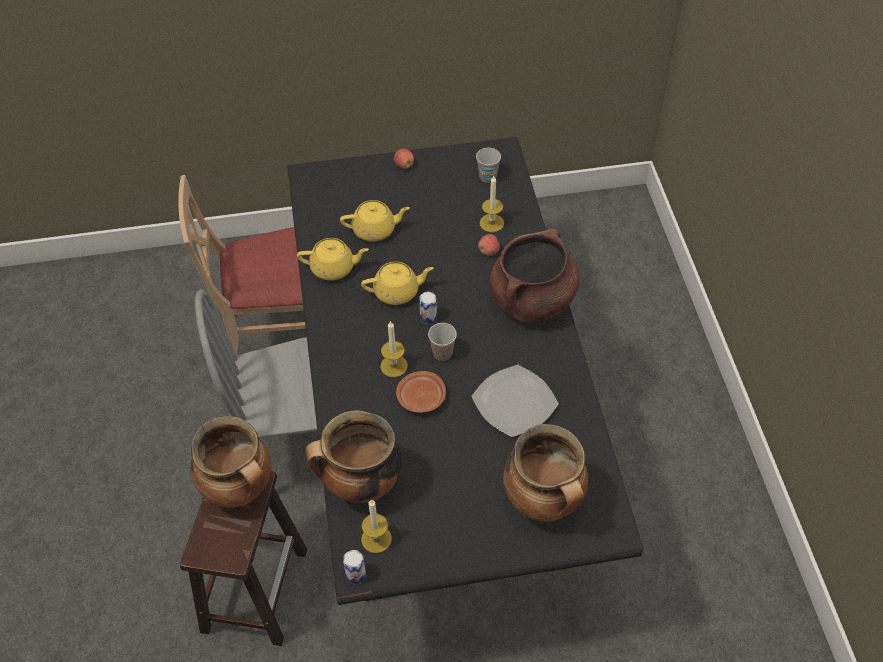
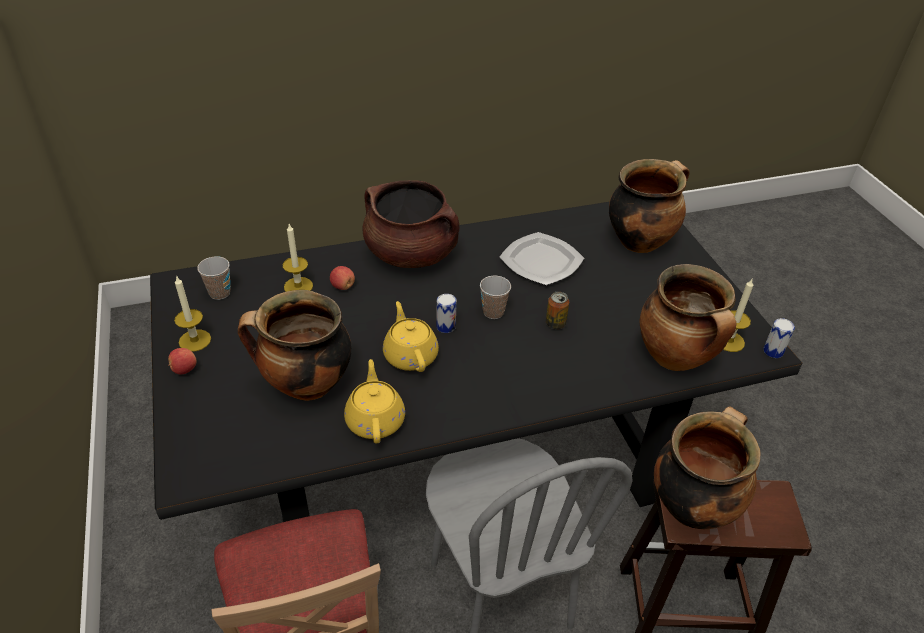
camera: 100 degrees left, 10 degrees down
yellow teapot [340,200,410,242] -> cooking pot [238,290,352,401]
candle [380,321,408,377] -> candle moved to [174,275,211,352]
brown plate [396,371,446,413] -> can [546,292,569,329]

